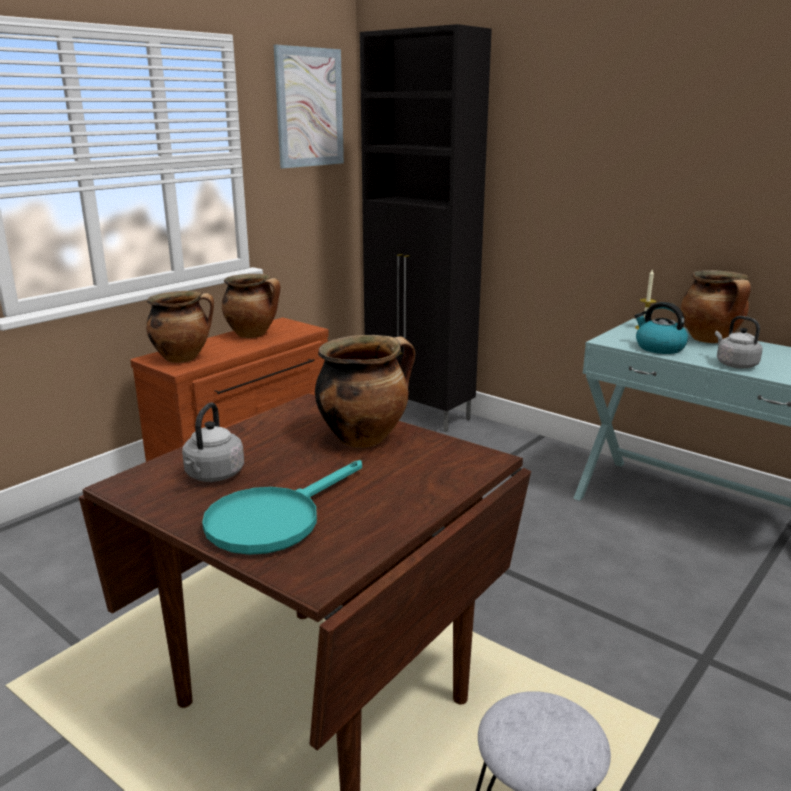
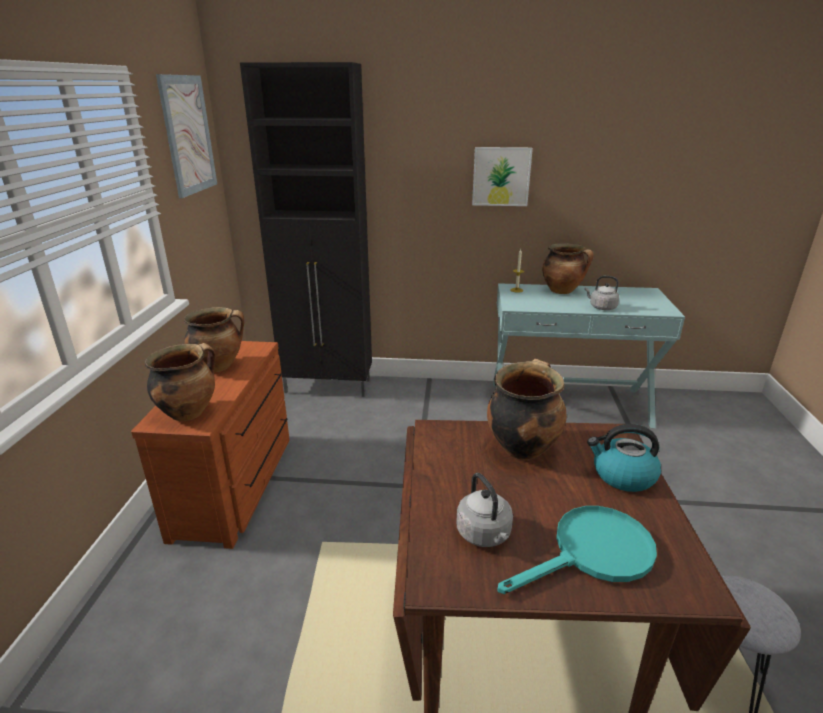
camera: 35 degrees left, 5 degrees up
turquoise frying pan [202,460,362,555] -> turquoise frying pan turned 120 degrees counterclockwise [497,506,657,594]
kettle [635,302,688,354] -> kettle moved to [587,424,661,492]
none -> picture [472,147,533,206]

